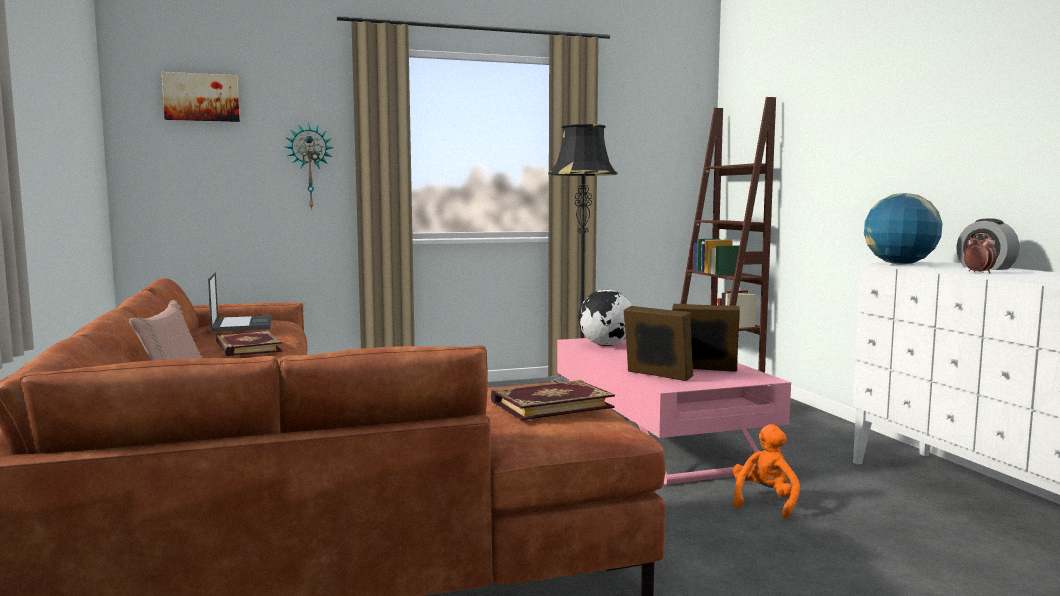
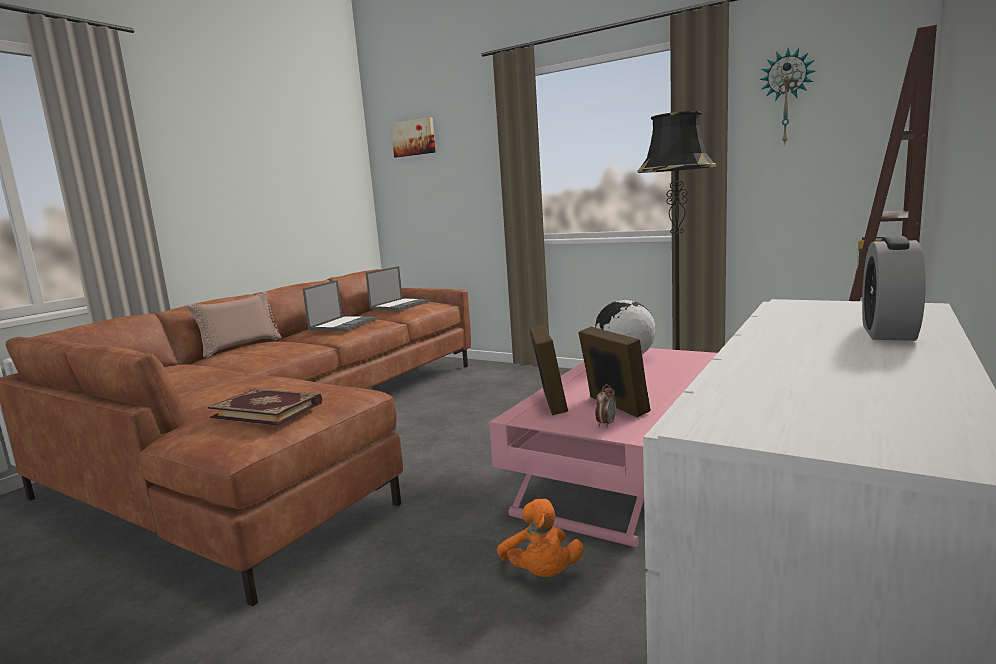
camera: 50 degrees right, 5 degrees up
book [216,331,283,356] -> laptop [303,280,377,331]
wall clock [285,123,333,210] -> wall clock moved to [759,48,815,145]
orange plush toy [733,424,800,519] -> orange plush toy turned 90 degrees clockwise [497,499,584,577]
globe [864,193,943,265] -> none
alarm clock [964,233,997,274] -> alarm clock moved to [595,384,616,428]

